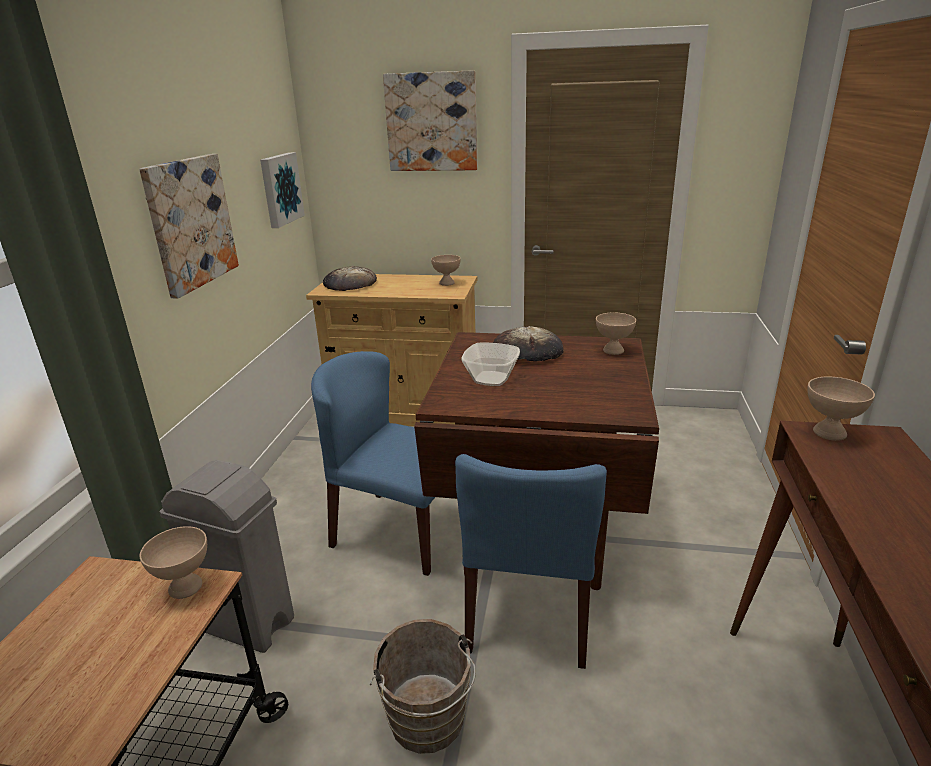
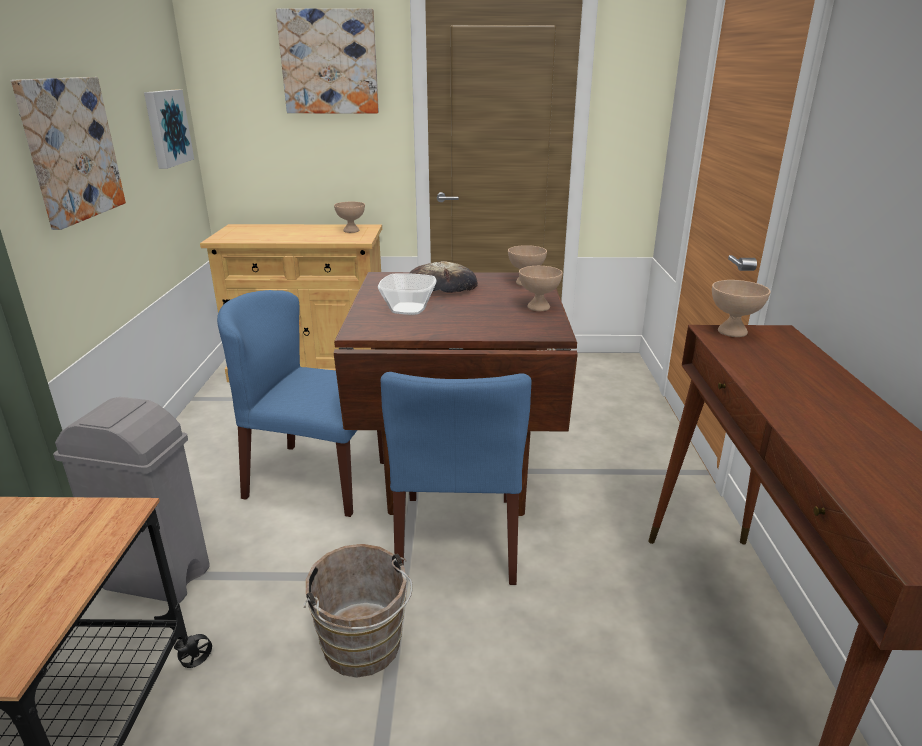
camera: 10 degrees left, 0 degrees up
beige bowl [140,526,207,599] -> beige bowl moved to [519,266,563,311]
bread [323,266,377,291] -> none

